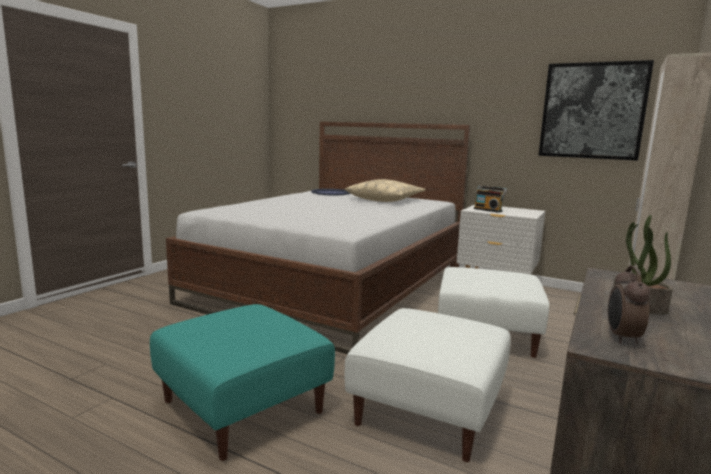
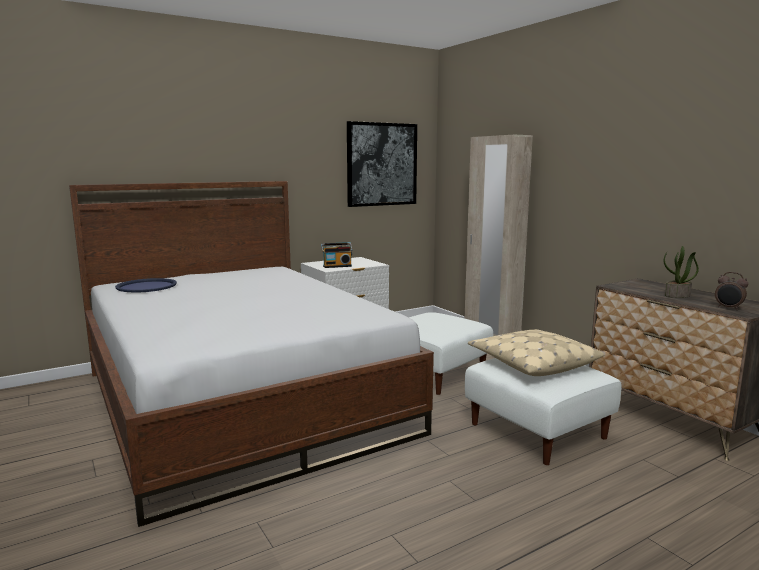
camera: 60 degrees left, 0 degrees up
turquoise ottoman [150,304,335,461] -> none
beige pillow [345,179,426,202] -> beige pillow moved to [468,329,604,376]

